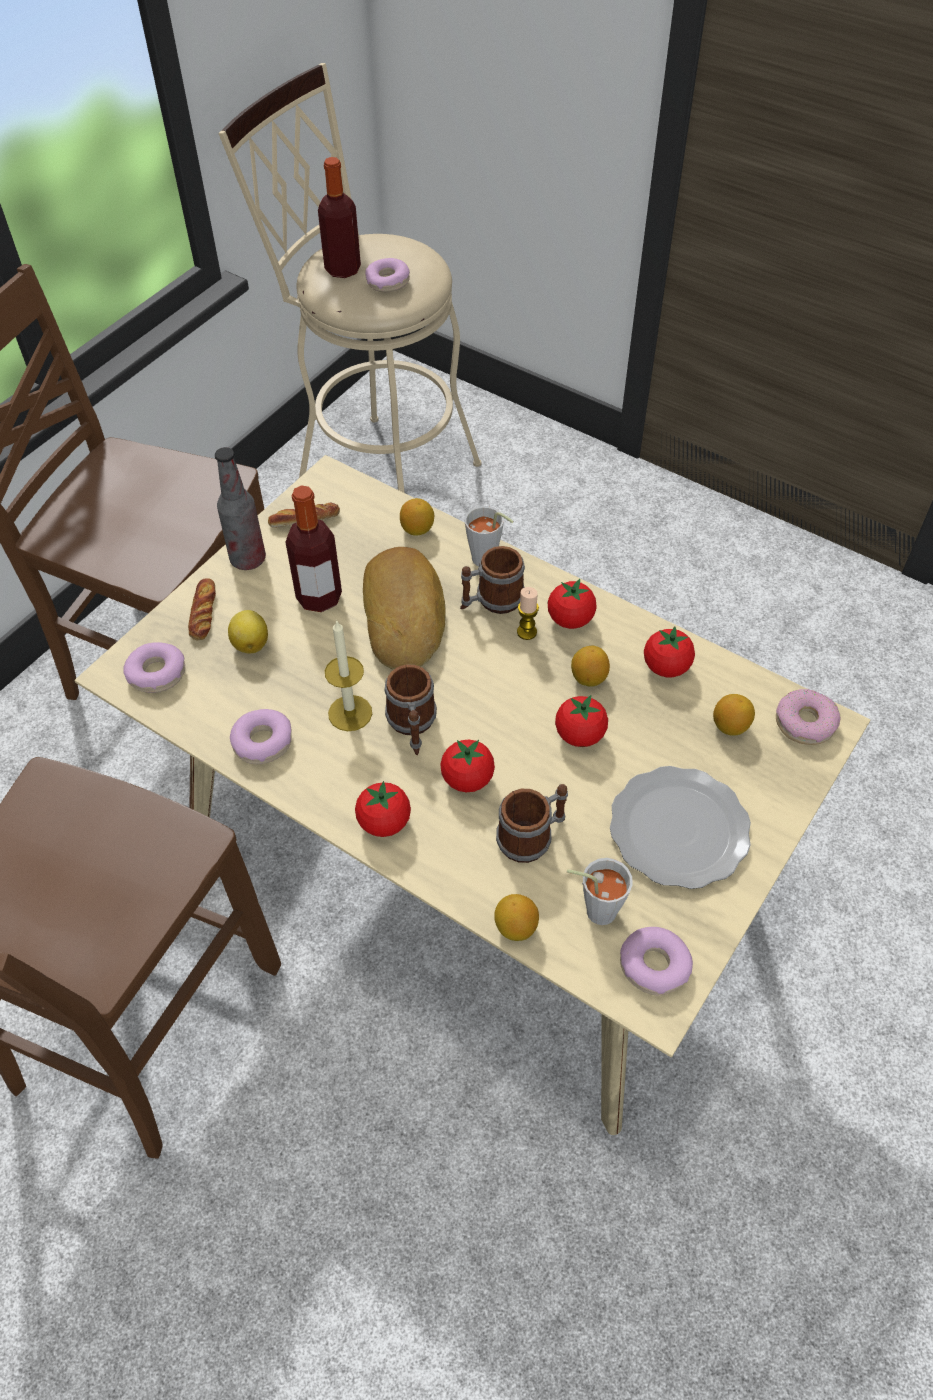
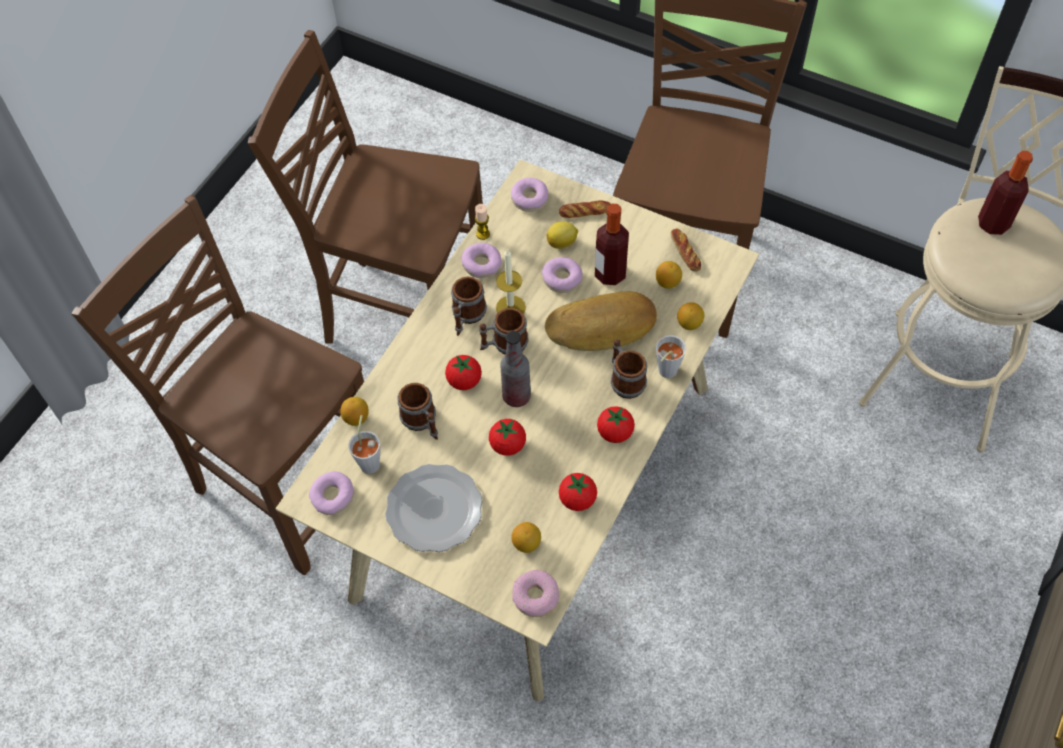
camera: 85 degrees right, 5 degrees up
bottle [215,447,266,570] -> bottle moved to [500,331,531,407]
tomato [355,781,411,837] -> none
donut [365,258,410,292] -> donut moved to [542,257,583,293]
candle [517,587,539,640] -> candle moved to [475,204,490,240]
lemon [571,646,610,687] -> lemon moved to [656,261,682,288]
none -> brown chair [71,195,364,575]
none -> mug [451,276,487,336]

